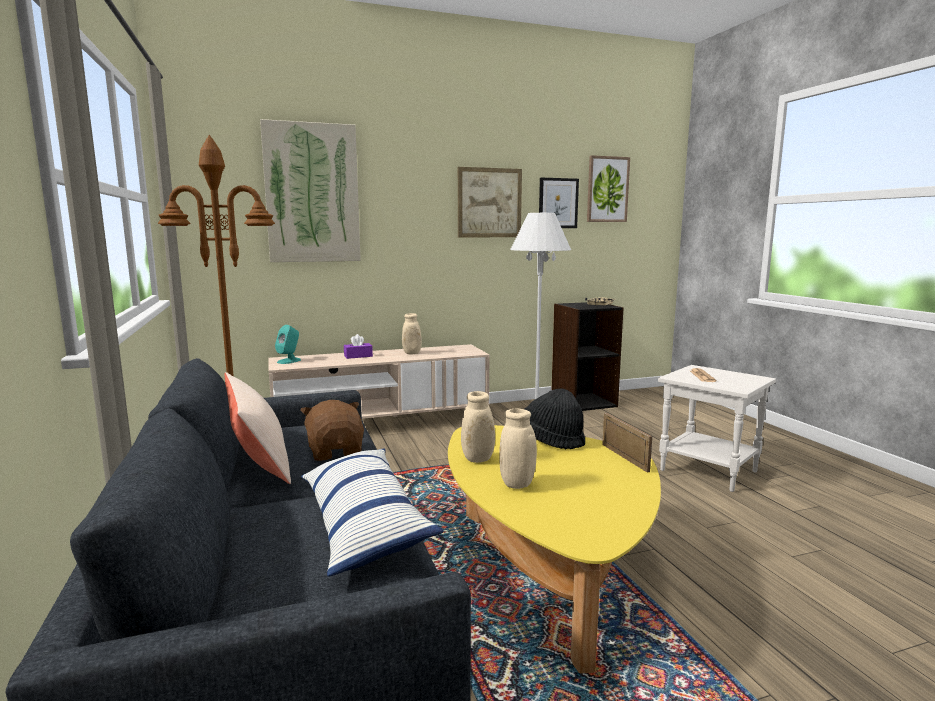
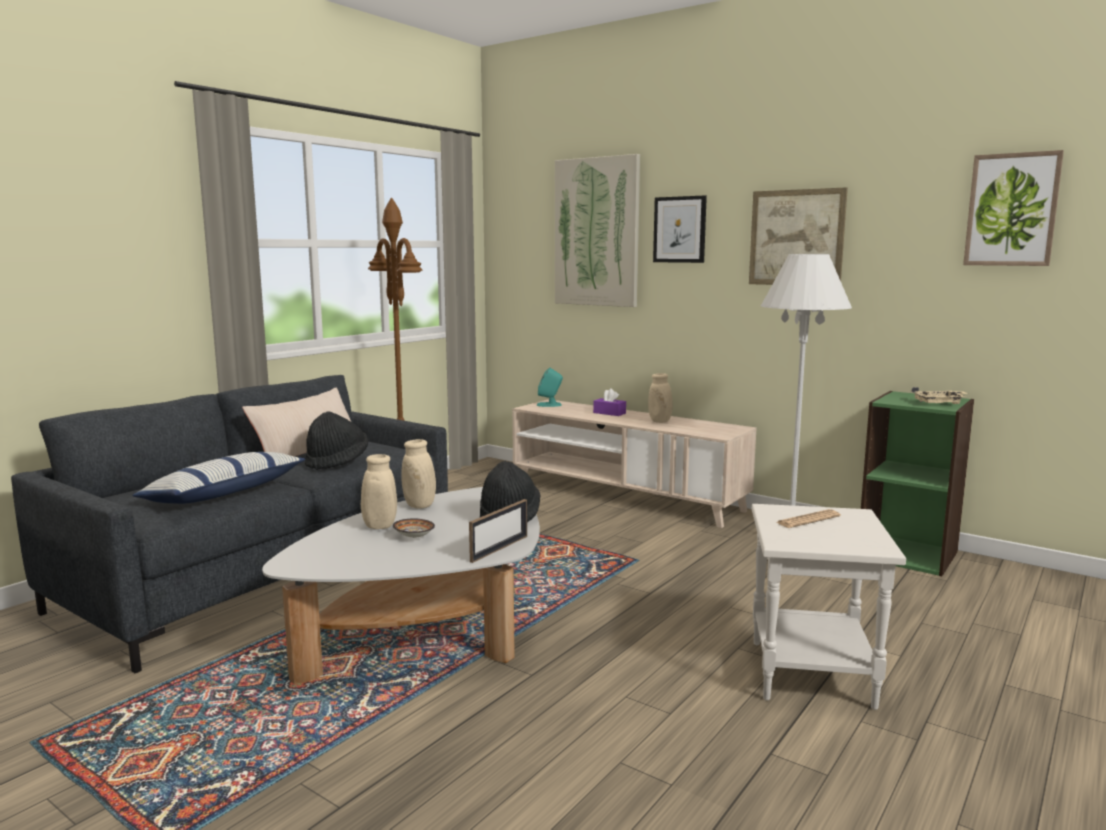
camera: 55 degrees right, 0 degrees up
brown plush toy [300,400,364,461] -> black hat [305,411,368,470]
yellow coffee table [448,425,661,673] -> white coffee table [262,487,540,684]
picture [539,178,579,228] -> picture moved to [653,195,707,263]
black bookcase [552,302,624,411] -> green bookcase [861,391,974,576]
none -> bowl [393,518,435,538]

